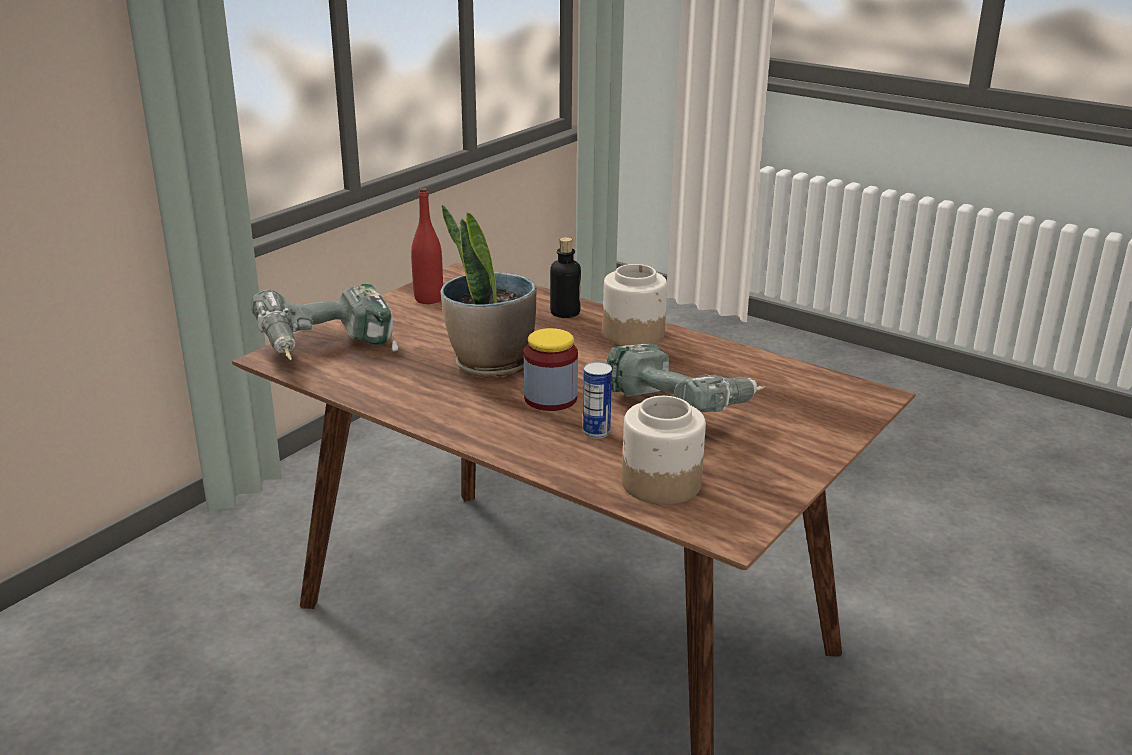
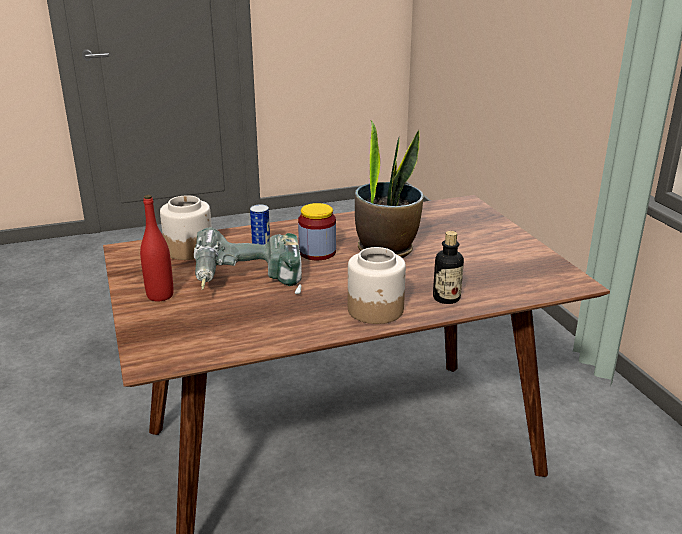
camera: 125 degrees right, 0 degrees up
power drill [251,284,398,360] -> none
red bottle [411,188,443,304] -> red bottle moved to [140,195,173,301]

